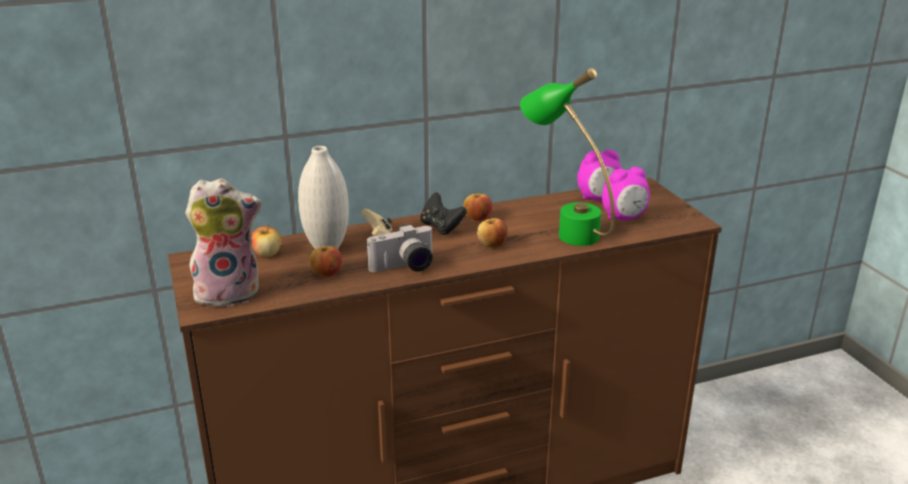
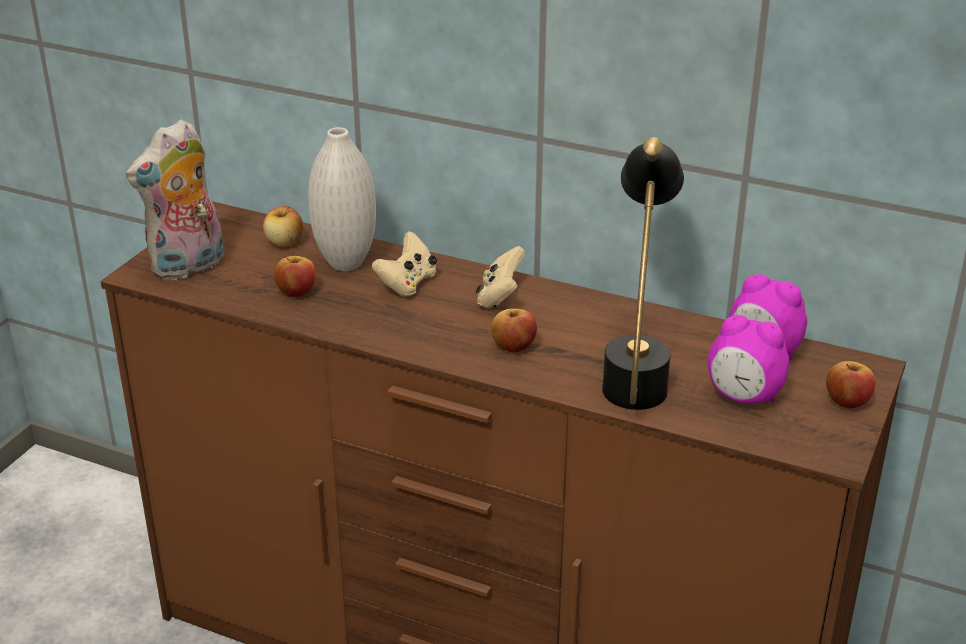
camera: 45 degrees right, 5 degrees up
plush toy [185,178,262,309] -> plush toy turned 105 degrees clockwise [126,119,224,280]
camera [367,224,434,272] -> none
black game controller [421,192,467,235] -> beige game controller [476,246,525,308]
apple [463,194,492,221] -> apple moved to [826,361,875,409]
green table lamp [520,68,615,246] -> black table lamp [602,137,684,410]

